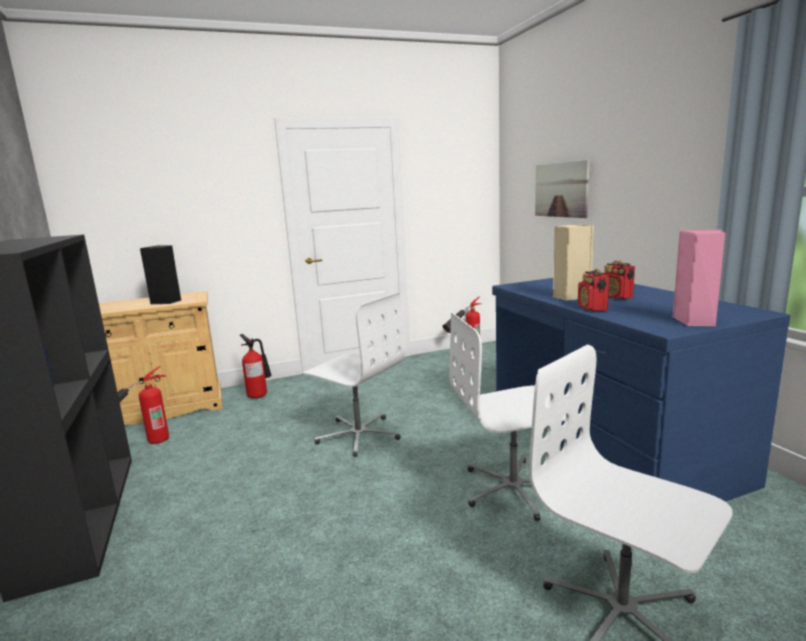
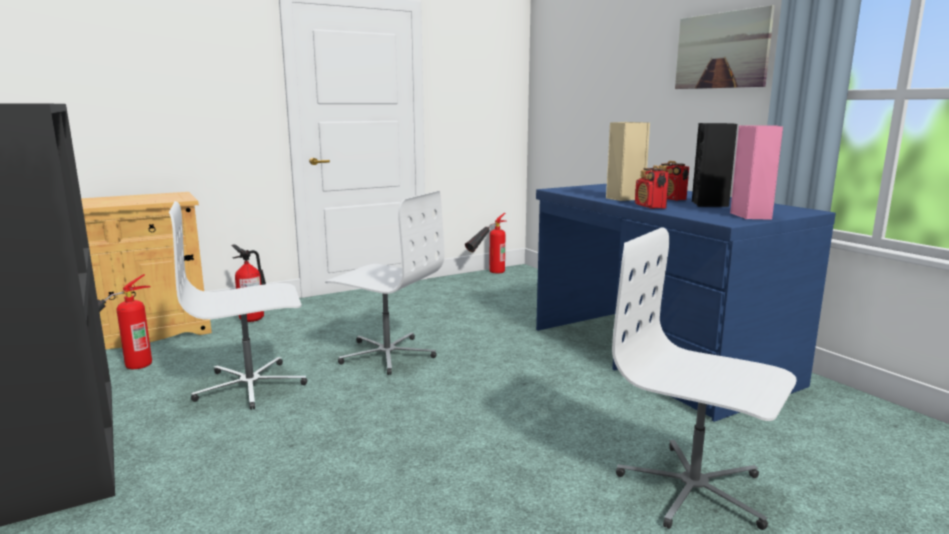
camera: 10 degrees left, 0 degrees up
black speaker [140,245,181,304] -> black speaker moved to [692,123,737,207]
white office chair [449,312,566,521] -> white office chair moved to [169,201,307,410]
picture [535,160,590,218] -> picture moved to [675,5,775,89]

